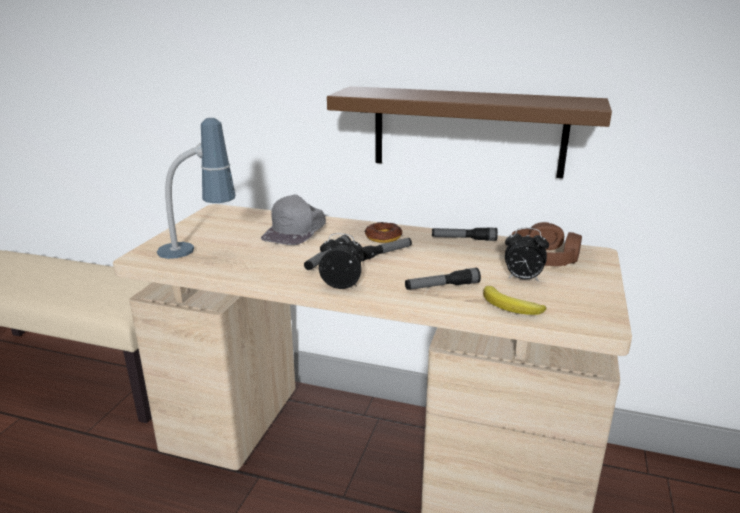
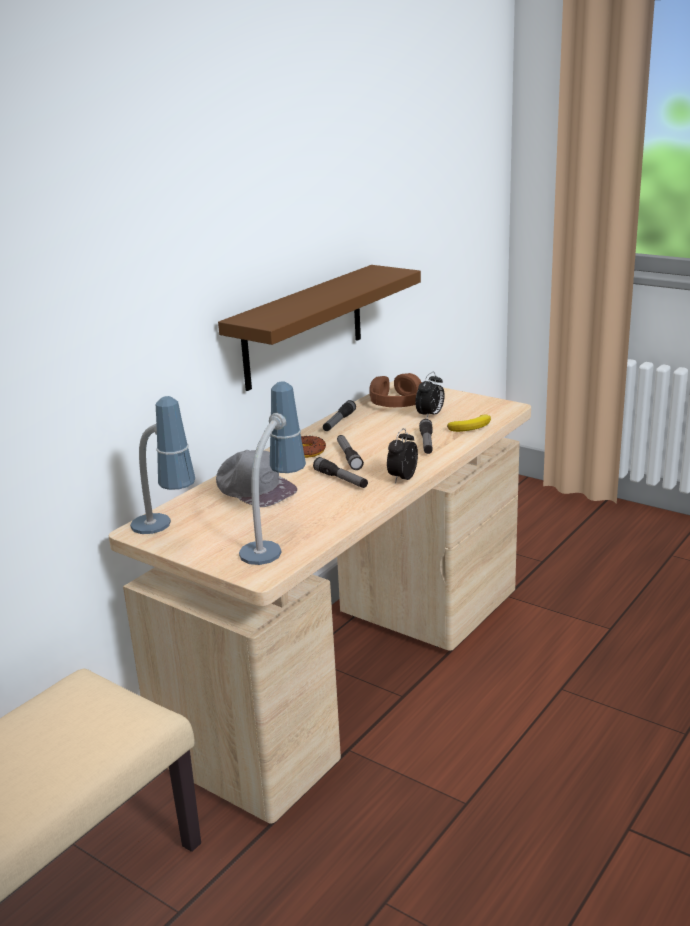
camera: 70 degrees left, 0 degrees up
none -> table lamp [130,396,195,534]

